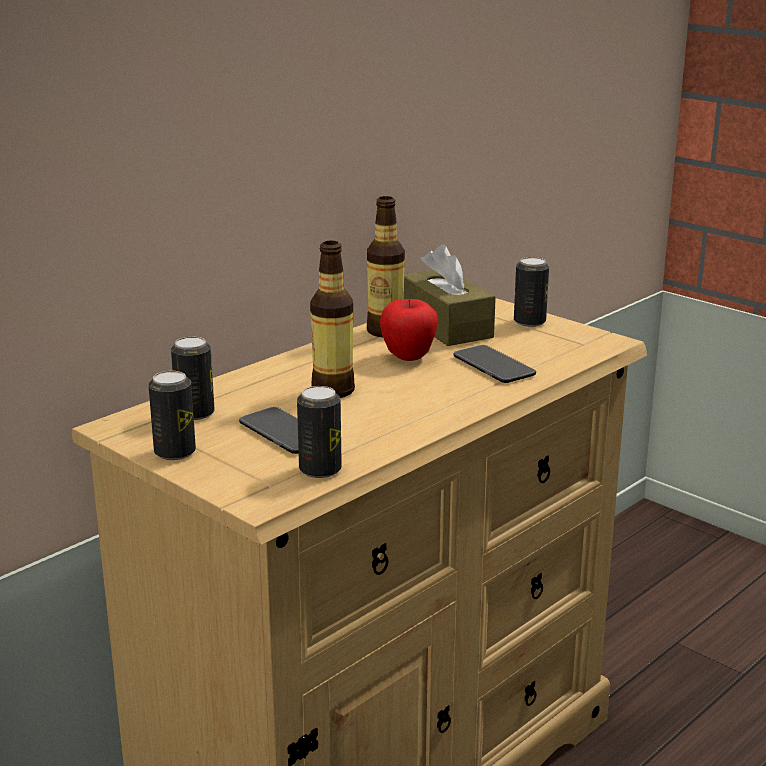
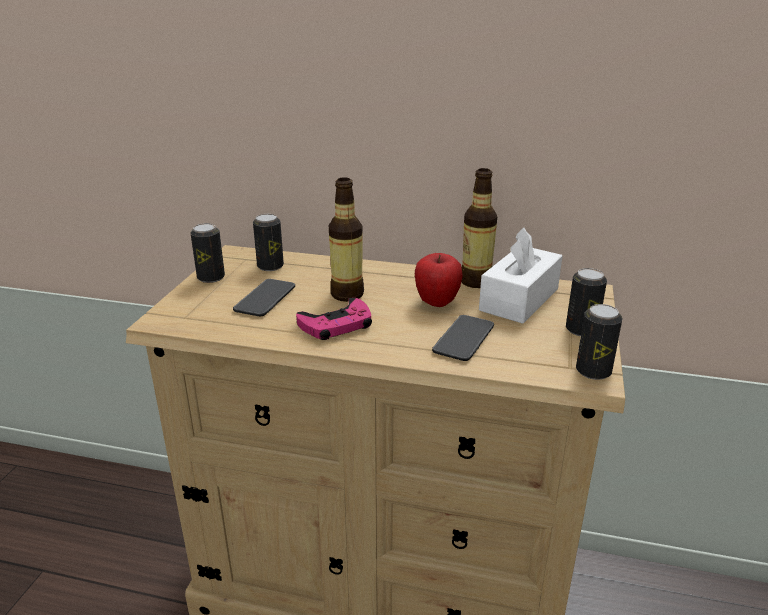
camera: 60 degrees right, 5 degrees up
can [297,386,342,478] -> can moved to [576,304,623,380]
brown tissue box [404,244,496,346] -> white tissue box [479,227,562,324]
none -> pink game controller [296,298,372,340]

